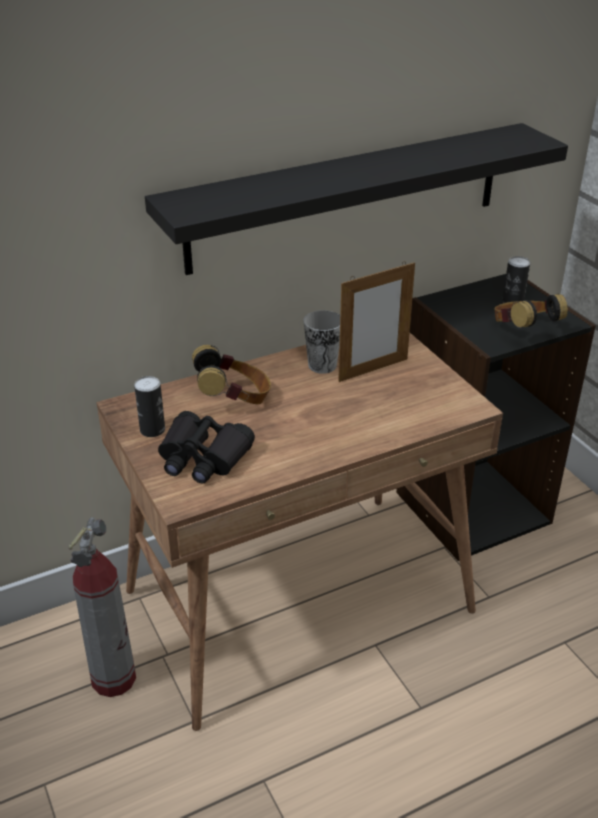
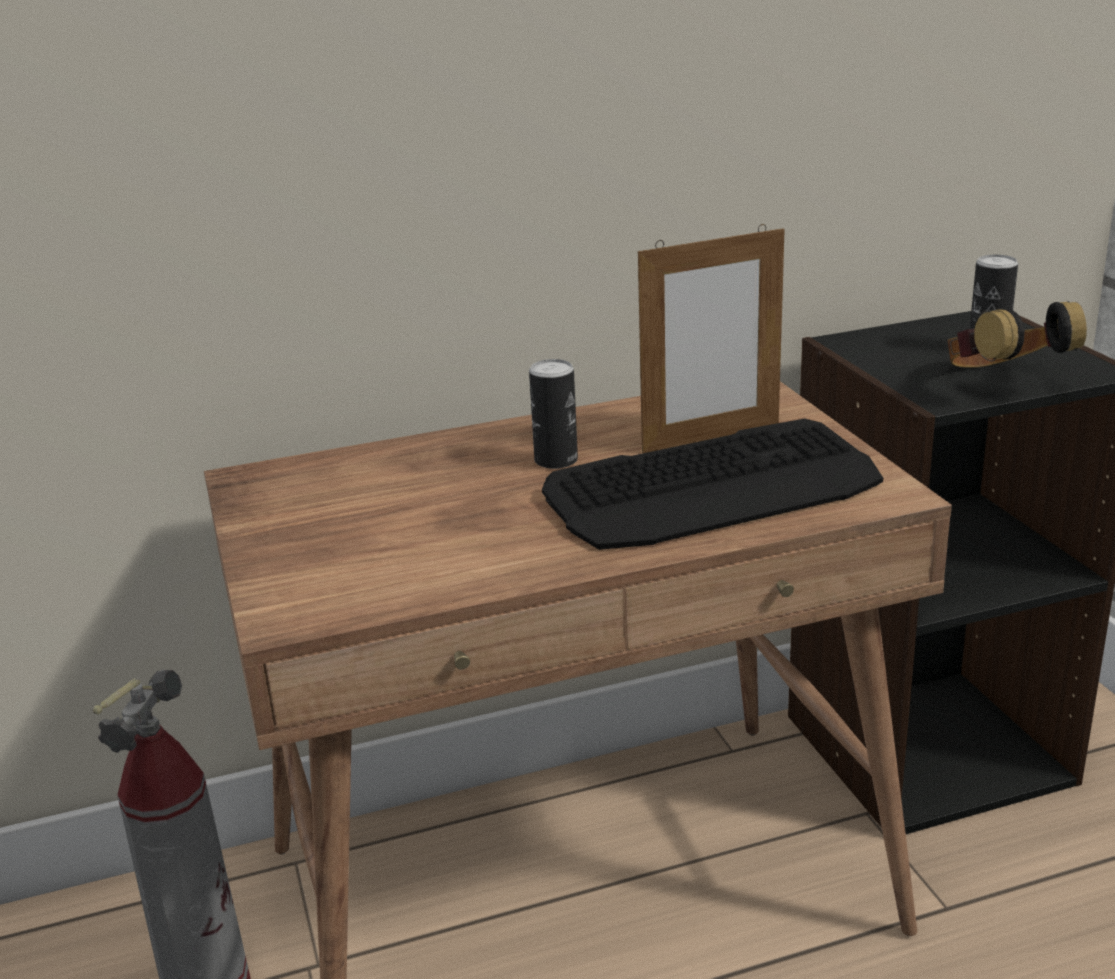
camera: 10 degrees right, 10 degrees down
can [134,376,165,437] -> can moved to [529,359,578,469]
black shelf [145,123,568,275] -> none
black binoculars [158,411,255,484] -> none
headphones [192,345,271,404] -> none
cup [303,310,340,374] -> none
none -> keyboard [542,419,883,550]

